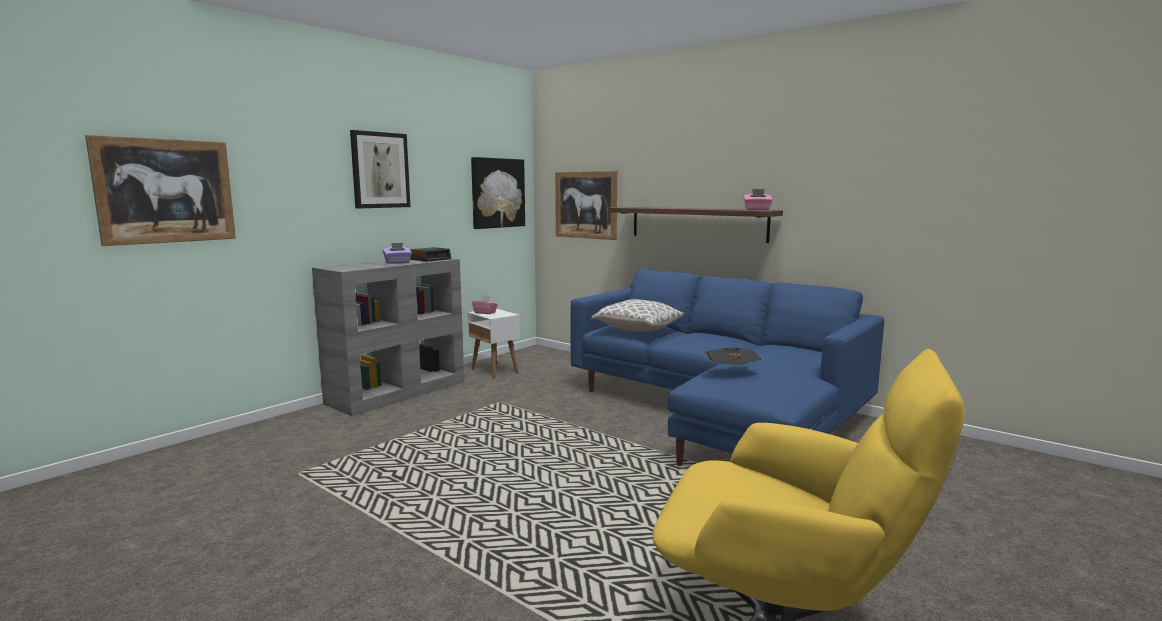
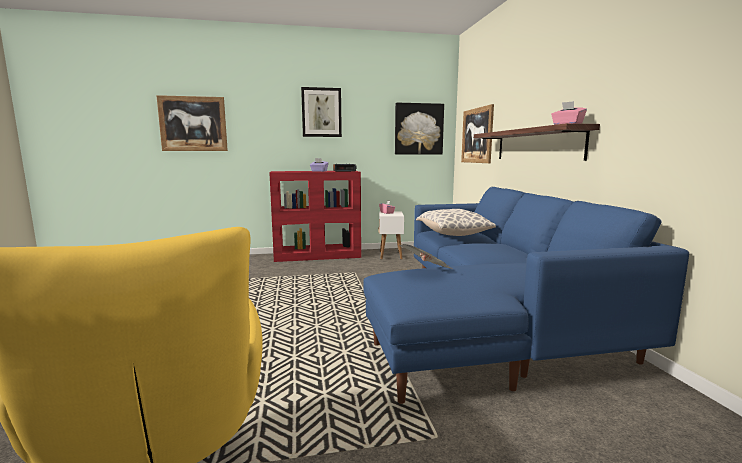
camera: 40 degrees right, 0 degrees up
grey bookcase [312,258,464,416] -> red bookcase [269,171,361,262]

